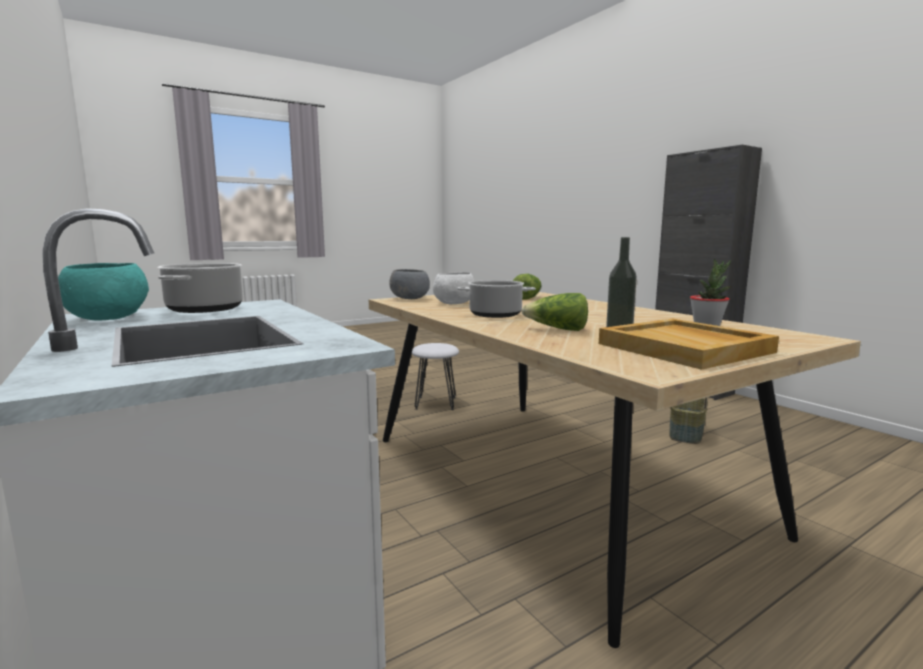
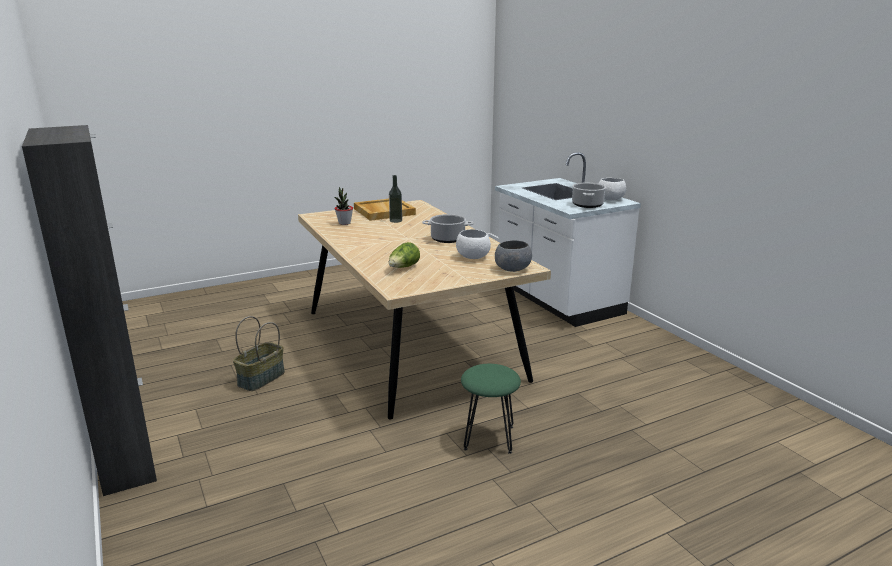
camera: 175 degrees left, 10 degrees up
turquoise bowl [58,263,149,321] -> white bowl [598,178,626,201]
white stool [412,343,459,410] -> green stool [461,364,521,454]
lettuce [522,293,588,331] -> none

